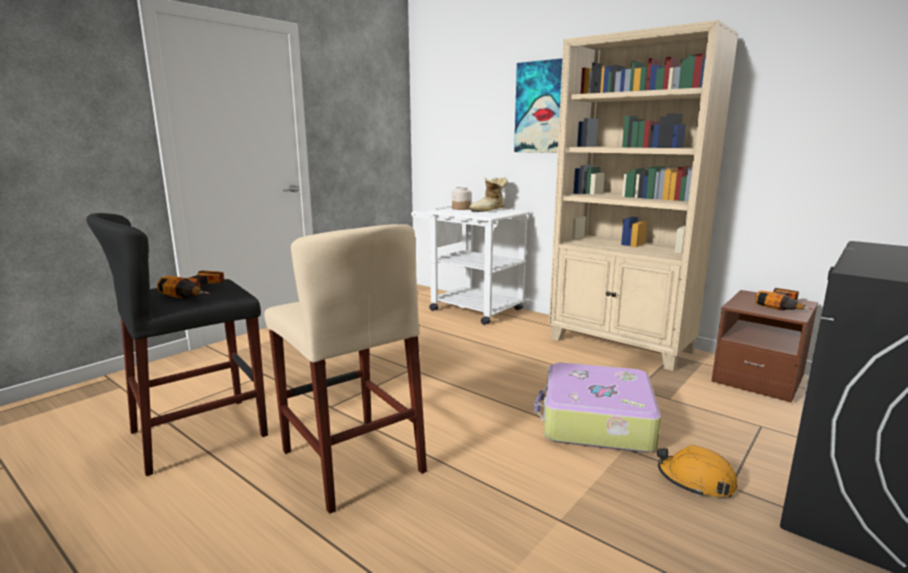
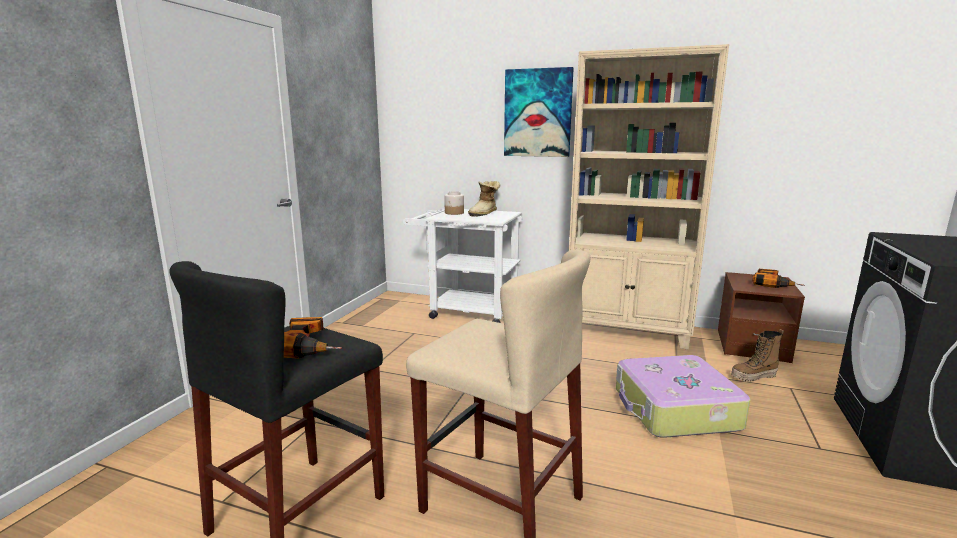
camera: 20 degrees left, 0 degrees up
orange hard hat [657,445,738,497] -> none
none -> boot [731,329,784,382]

